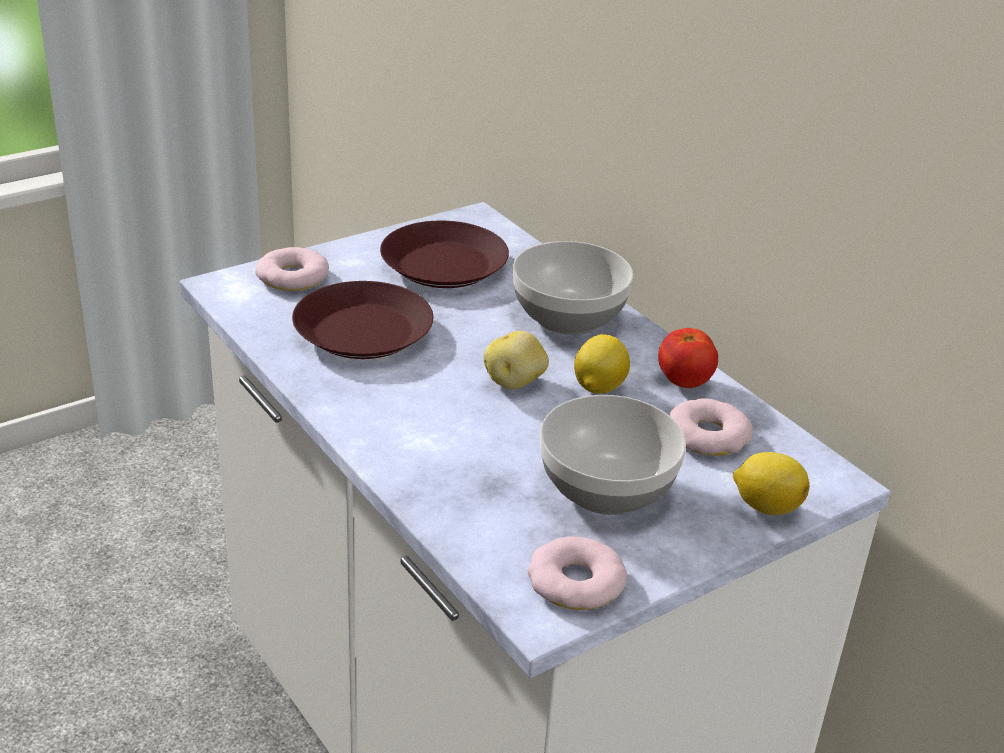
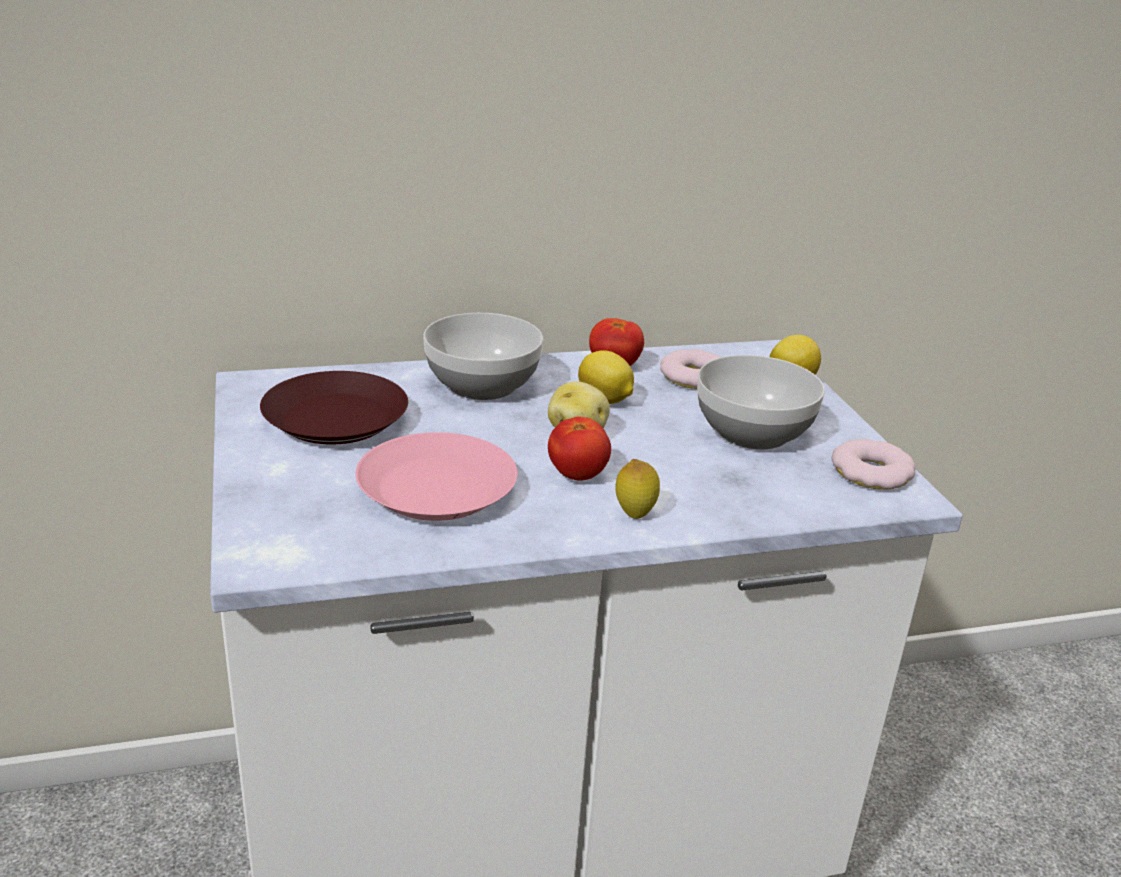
camera: 70 degrees left, 5 degrees down
donut [255,247,329,291] -> none
brown plate [292,281,433,359] -> pink plate [355,432,517,521]
none -> tomato [548,417,611,481]
none -> lemon [615,459,660,519]

